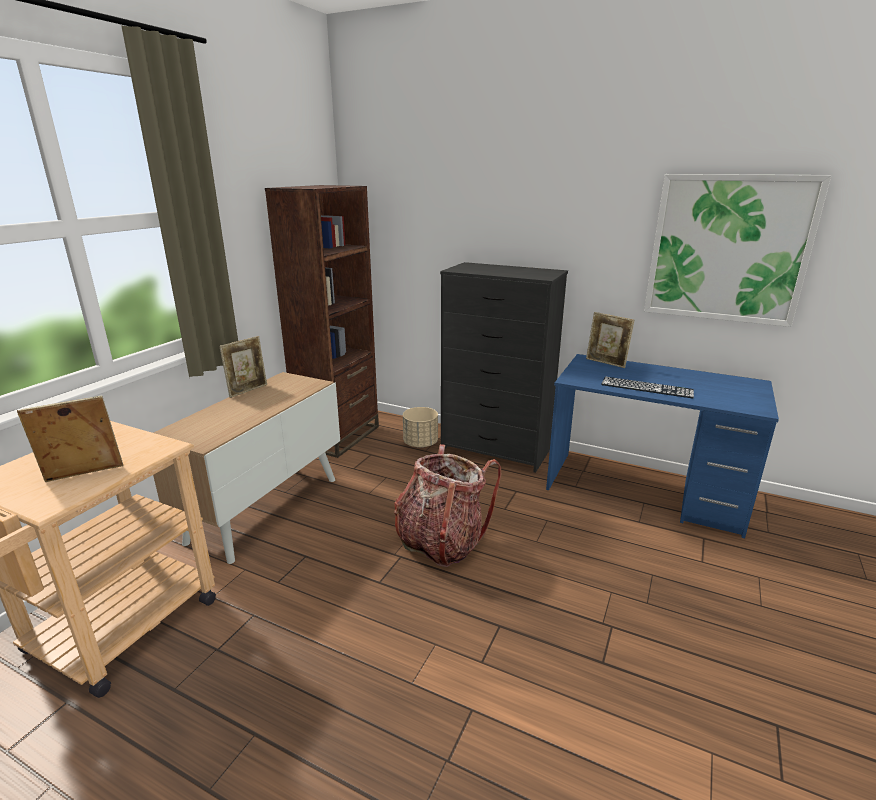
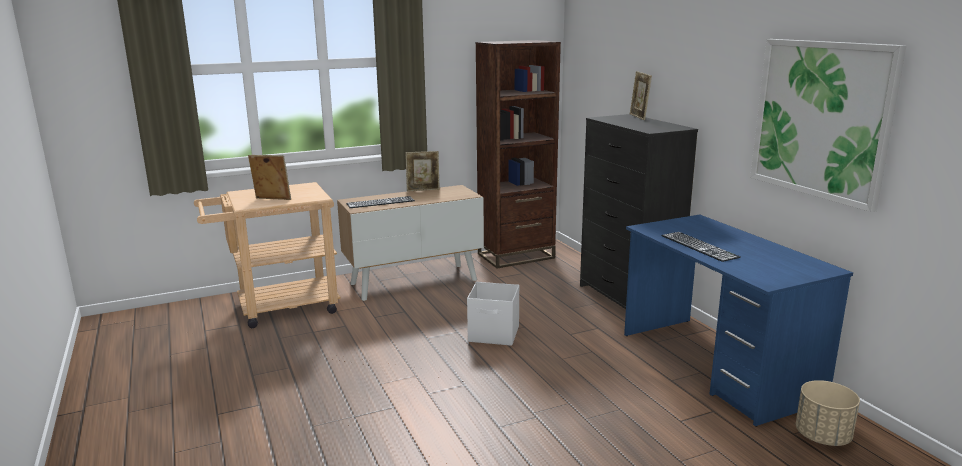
camera: 40 degrees right, 5 degrees down
backpack [394,444,501,567] -> white storage box [467,282,519,346]
beige planter [403,407,438,448] -> beige planter moved to [796,380,860,446]
picture frame [586,312,635,368] -> picture frame moved to [629,71,652,120]
none -> keyboard [346,196,415,208]

